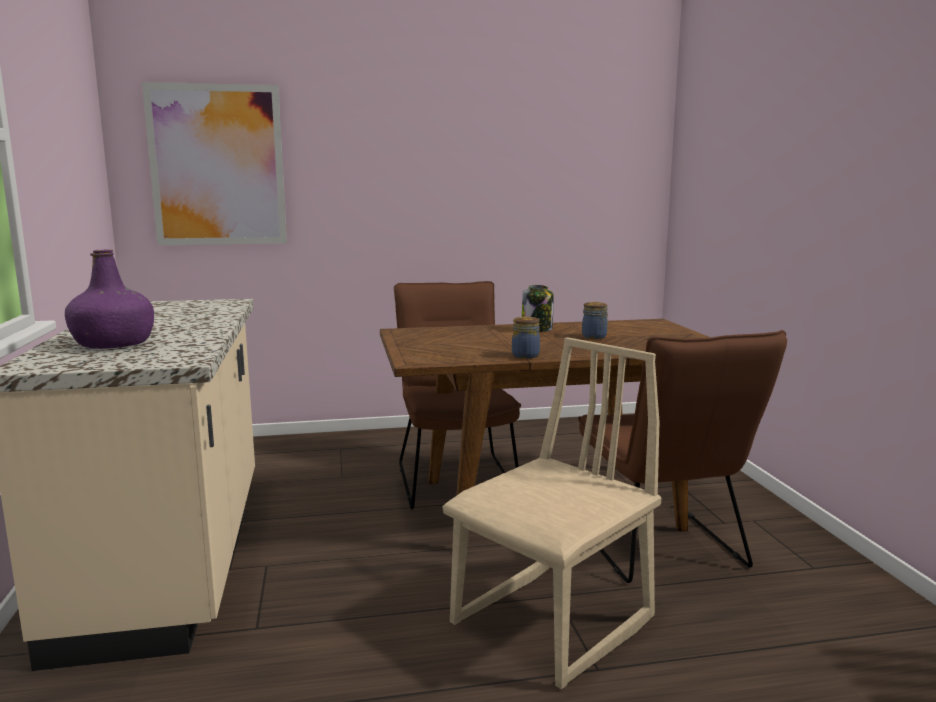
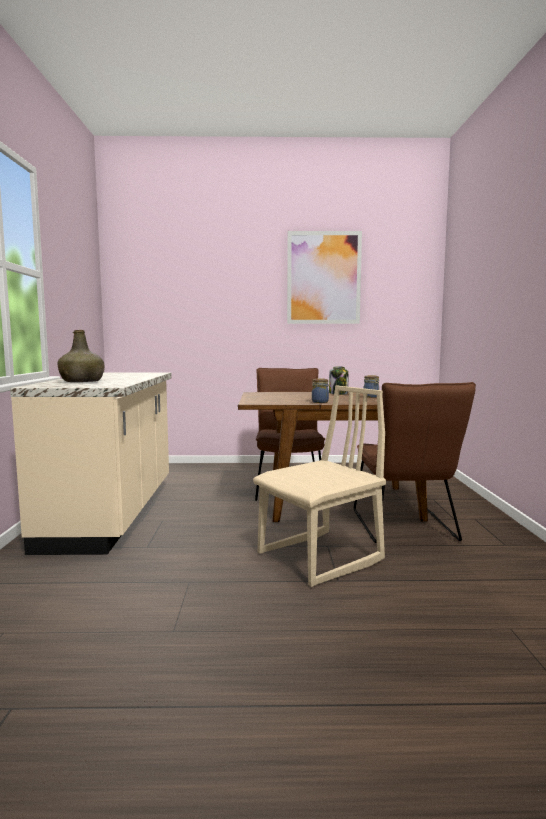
camera: 10 degrees right, 5 degrees down
purple bottle [65,250,154,349] -> green bottle [58,330,104,382]
picture [142,82,287,245] -> picture moved to [287,231,362,324]

